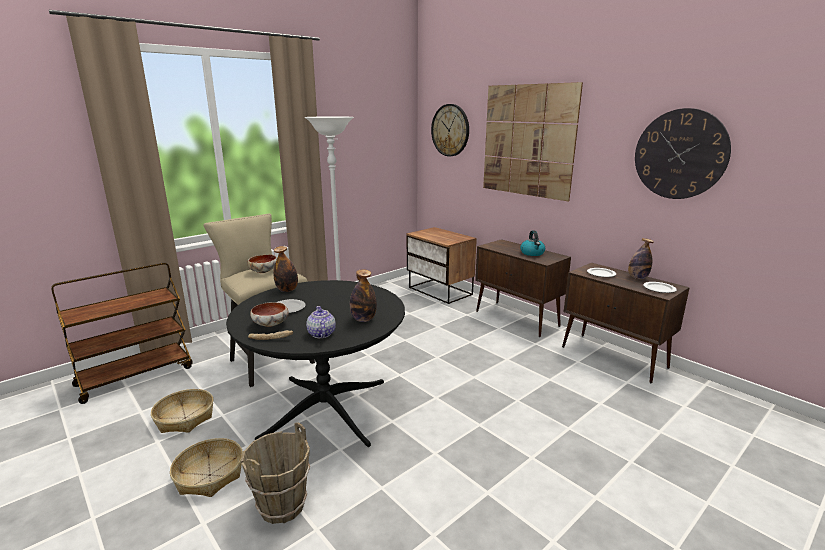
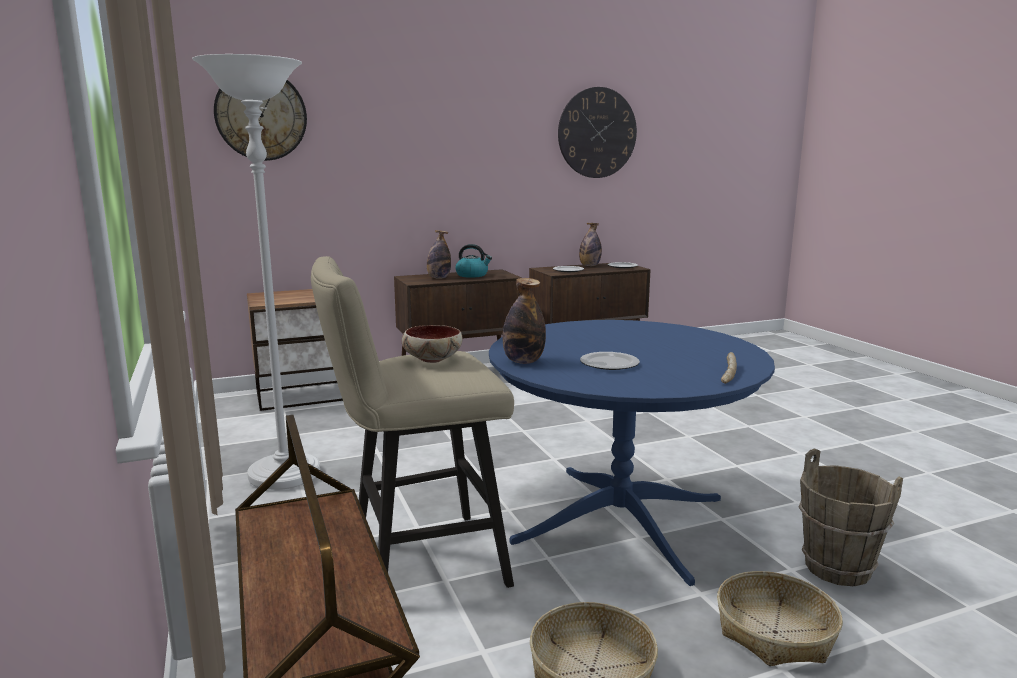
camera: 70 degrees left, 5 degrees down
black dining table [226,280,405,447] -> blue dining table [489,320,775,586]
bowl [250,302,289,327] -> none
teapot [306,306,336,338] -> none
bottle [350,269,377,322] -> bottle moved to [427,230,451,279]
picture [483,82,583,202] -> none

